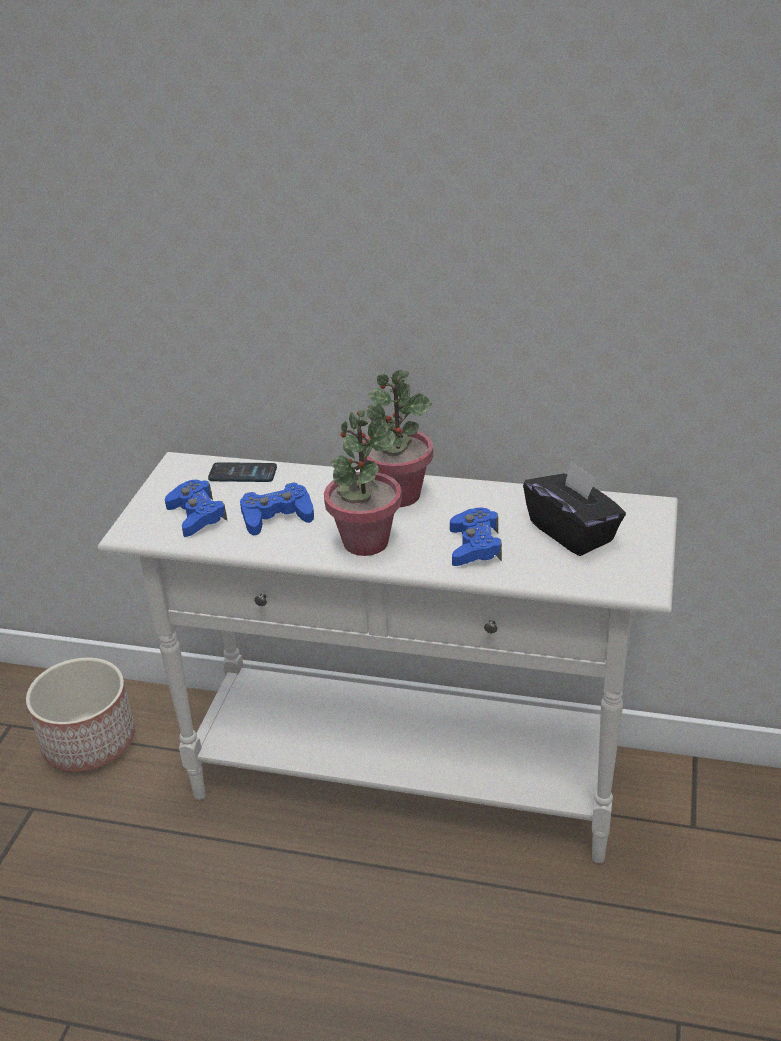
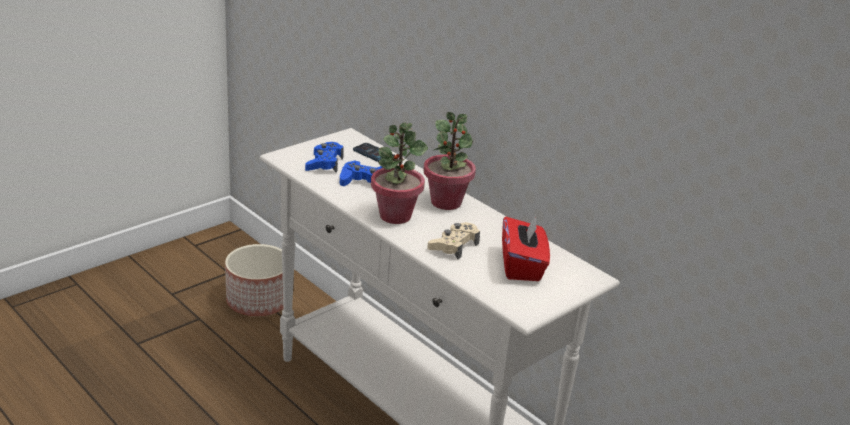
camera: 30 degrees right, 5 degrees down
blue game controller [450,507,502,566] -> beige game controller [427,222,480,259]
black tissue box [523,460,626,556] -> red tissue box [502,215,550,281]

